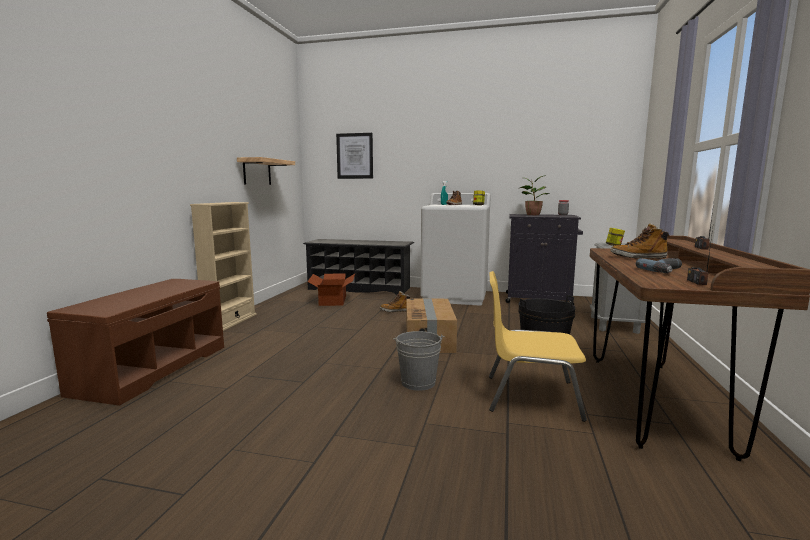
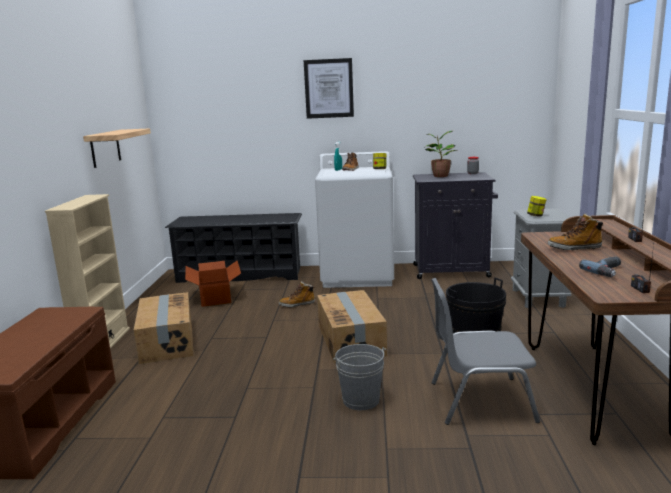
camera: 10 degrees left, 5 degrees up
picture [336,133,373,179] -> picture moved to [304,58,354,119]
yellow chair [489,271,587,422] -> grey chair [431,278,540,425]
none -> cardboard box [134,292,194,364]

